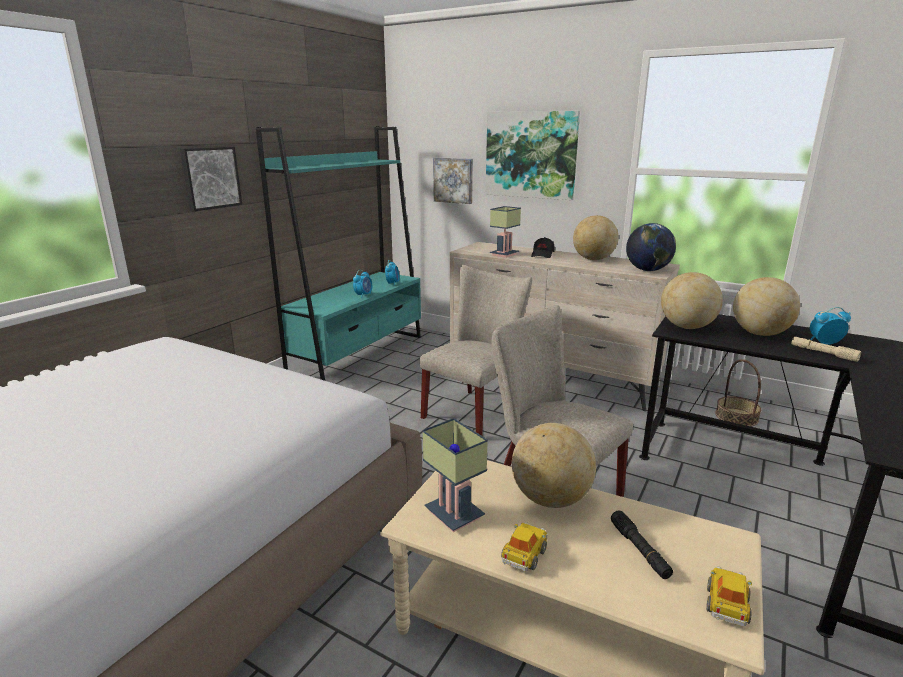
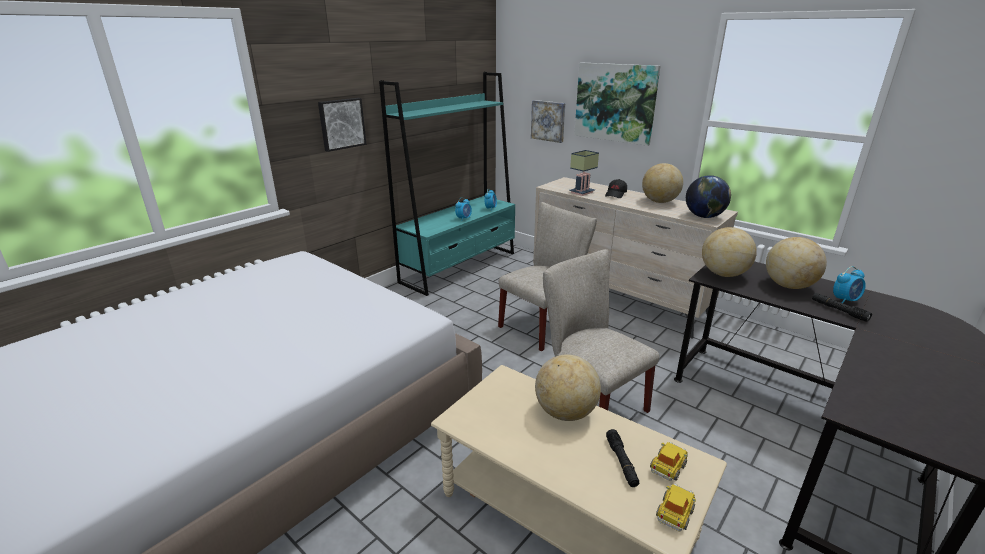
camera: 10 degrees right, 5 degrees up
table lamp [422,418,488,532] -> none
toy car [501,522,548,571] -> toy car moved to [650,442,688,481]
basket [715,359,761,427] -> none
beige flashlight [791,337,861,362] -> black flashlight [812,293,872,322]
alarm clock [810,307,851,345] -> alarm clock turned 150 degrees clockwise [833,266,866,303]

